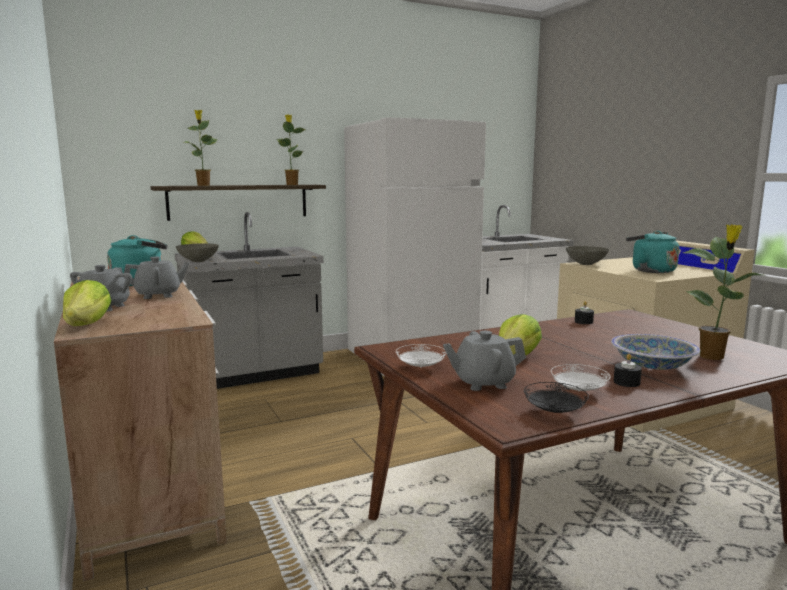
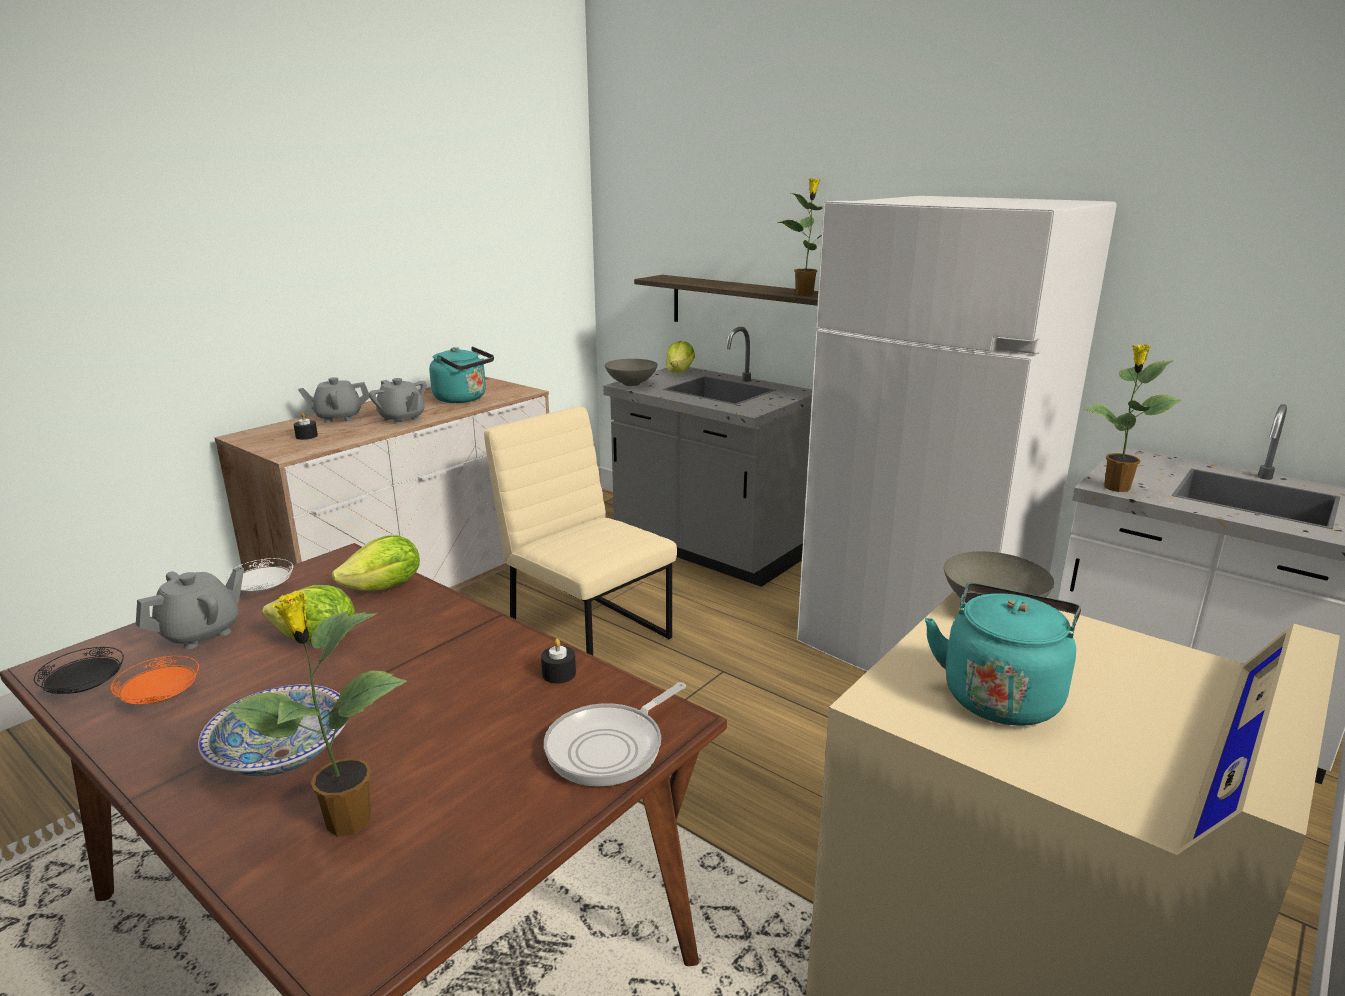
camera: 65 degrees right, 10 degrees up
lettuce [63,280,111,326] -> lettuce moved to [332,535,420,591]
potted plant [184,110,218,186] -> potted plant moved to [1083,344,1182,492]
grey teapot [443,331,526,391] -> grey teapot turned 75 degrees clockwise [136,567,244,649]
white plate [551,364,611,392] -> orange plate [111,656,199,704]
black candle [614,354,642,387] -> black candle moved to [293,412,318,440]
none -> beige chair [484,406,677,656]
none -> frying pan [544,682,686,786]

